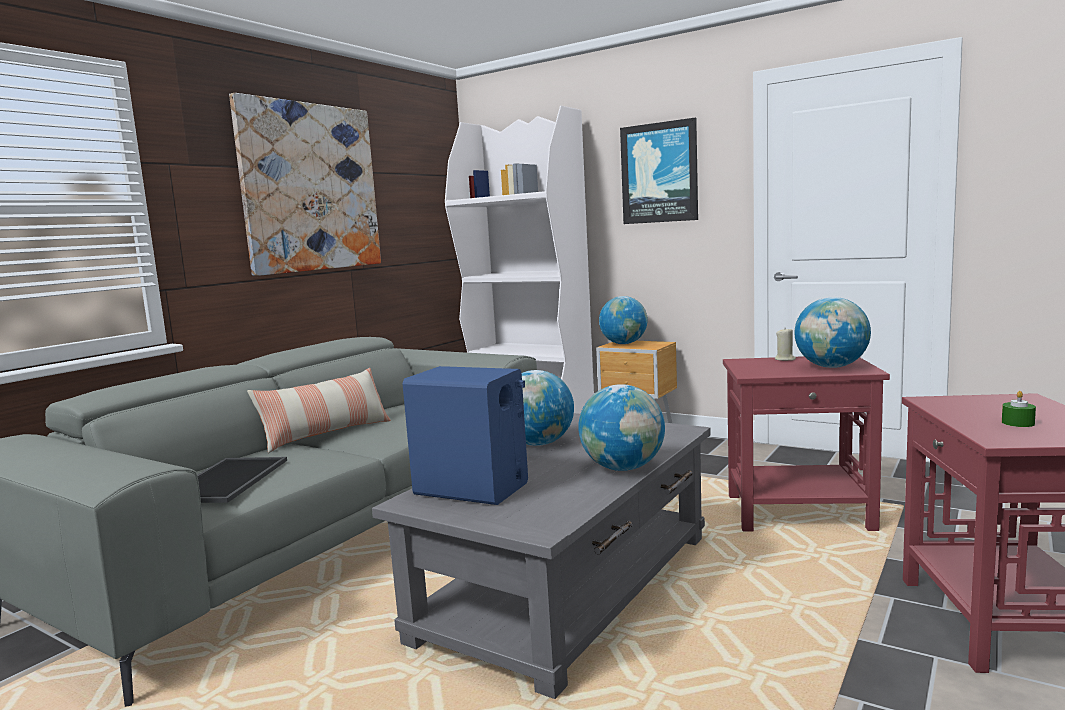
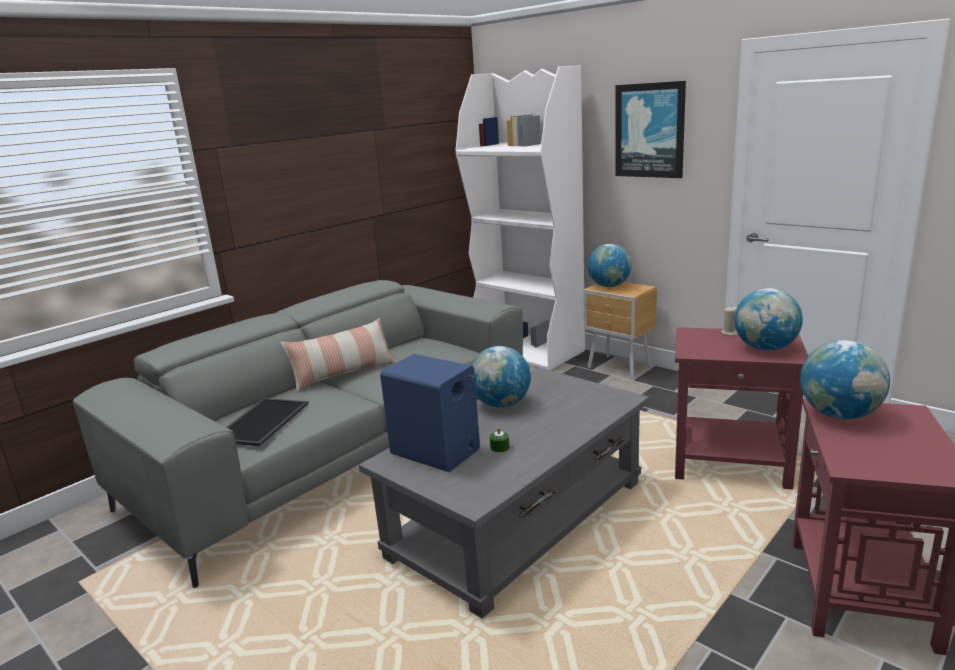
camera: 10 degrees right, 10 degrees up
picture [229,93,381,276] -> none
globe [578,384,665,471] -> globe moved to [800,340,890,420]
green candle [1002,391,1036,427] -> green candle moved to [490,427,509,452]

